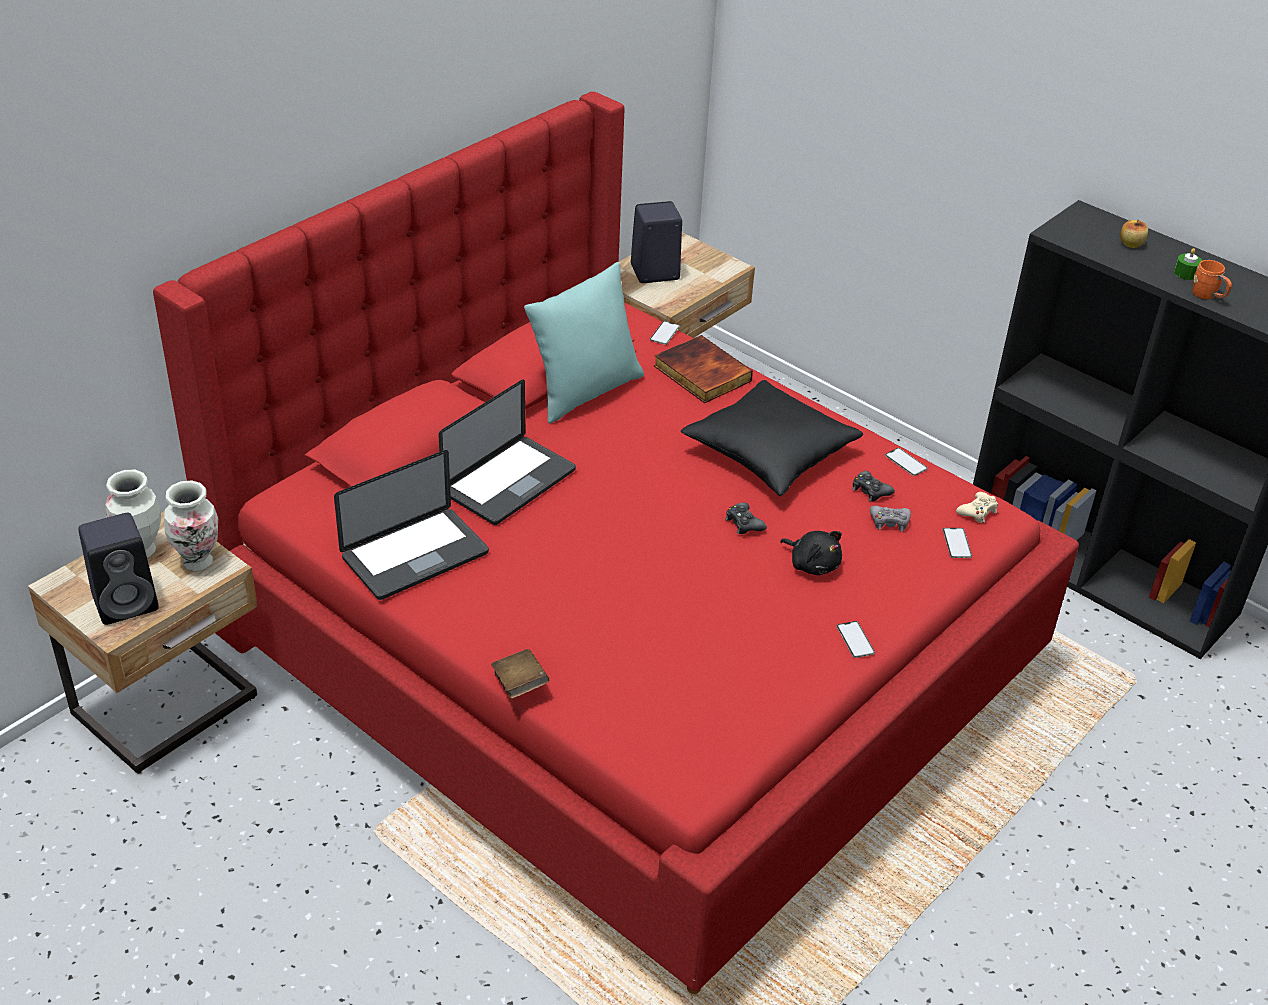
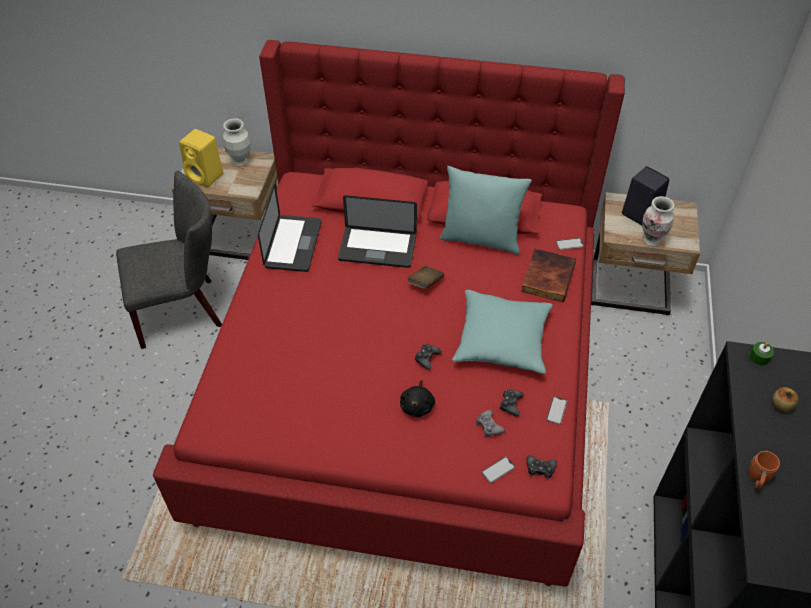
camera: 60 degrees right, 10 degrees up
black speaker [78,513,159,625] -> yellow speaker [179,129,223,187]
vase [164,480,218,571] -> vase moved to [642,196,675,246]
laptop [334,450,489,600] -> laptop turned 105 degrees counterclockwise [258,184,322,272]
brown book [491,649,549,699] -> brown book moved to [407,266,444,289]
black pillow [681,380,863,496] -> turquoise pillow [452,290,553,374]
phone [837,621,875,658] -> none
beige game controller [956,492,998,523] -> black game controller [527,455,557,480]
green candle [1174,248,1202,280] -> green candle moved to [749,342,774,366]
none -> grey chair [116,171,222,349]

